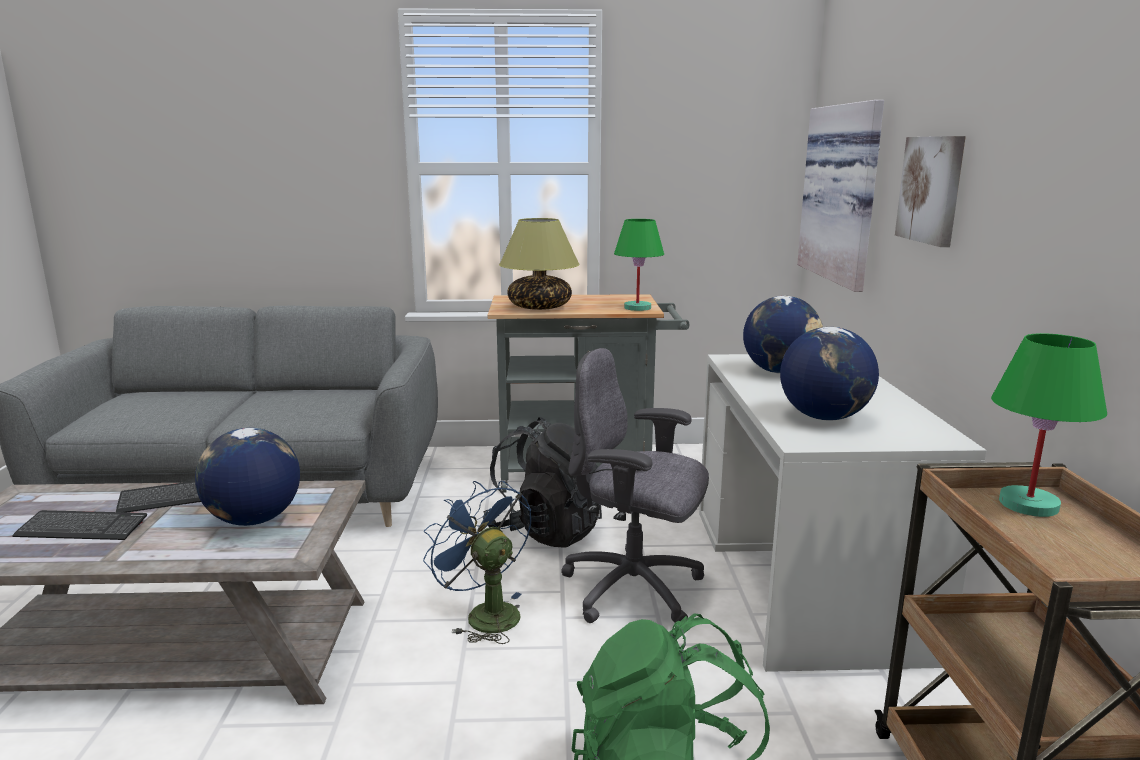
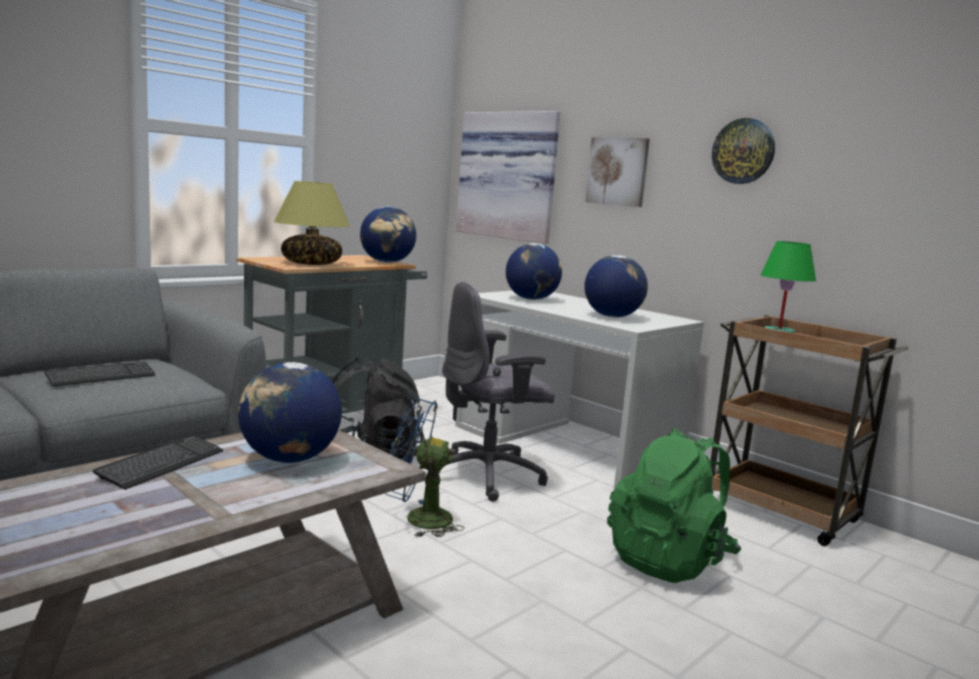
camera: 45 degrees left, 5 degrees down
keyboard [12,510,147,540] -> keyboard moved to [44,362,156,386]
green table lamp [614,219,664,311] -> globe [360,206,416,263]
none -> wall clock [712,118,775,184]

